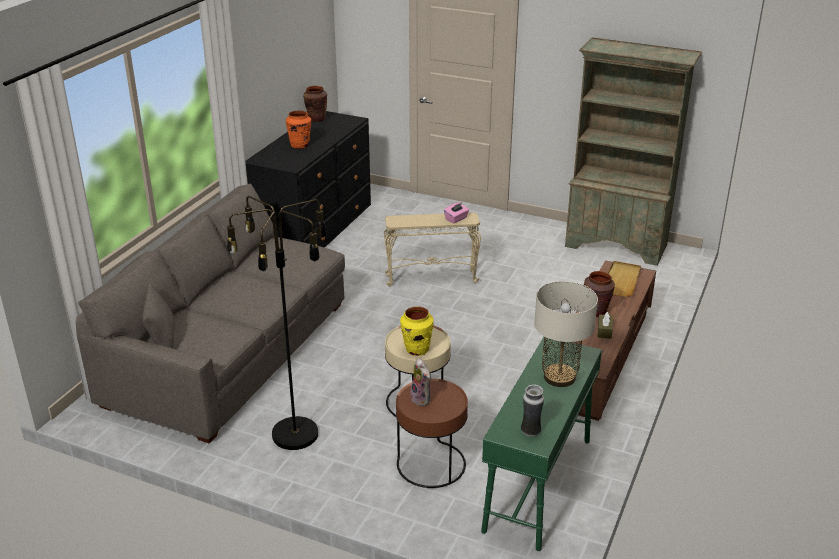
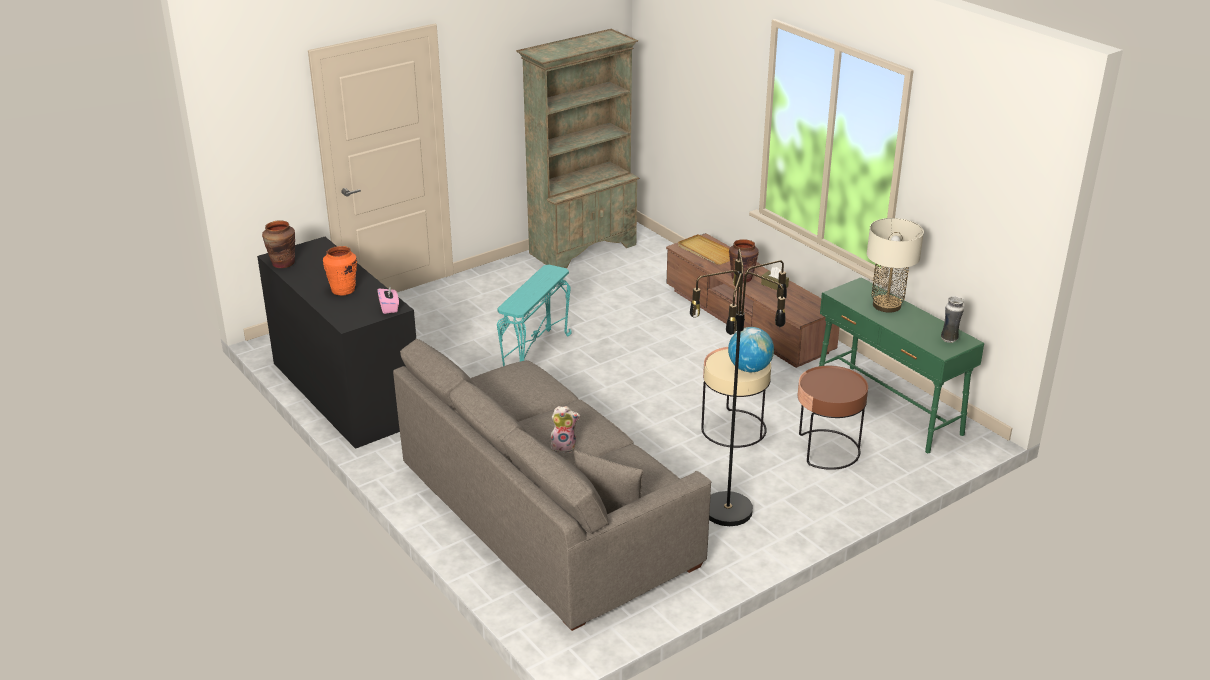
camera: 60 degrees left, 0 degrees up
beige side table [384,212,481,287] -> turquoise side table [497,265,572,366]
yellow vase [400,306,434,356] -> globe [728,327,774,372]
plush toy [410,358,432,406] -> plush toy moved to [551,406,580,453]
pink tissue box [444,202,469,223] -> pink tissue box moved to [378,287,399,314]

